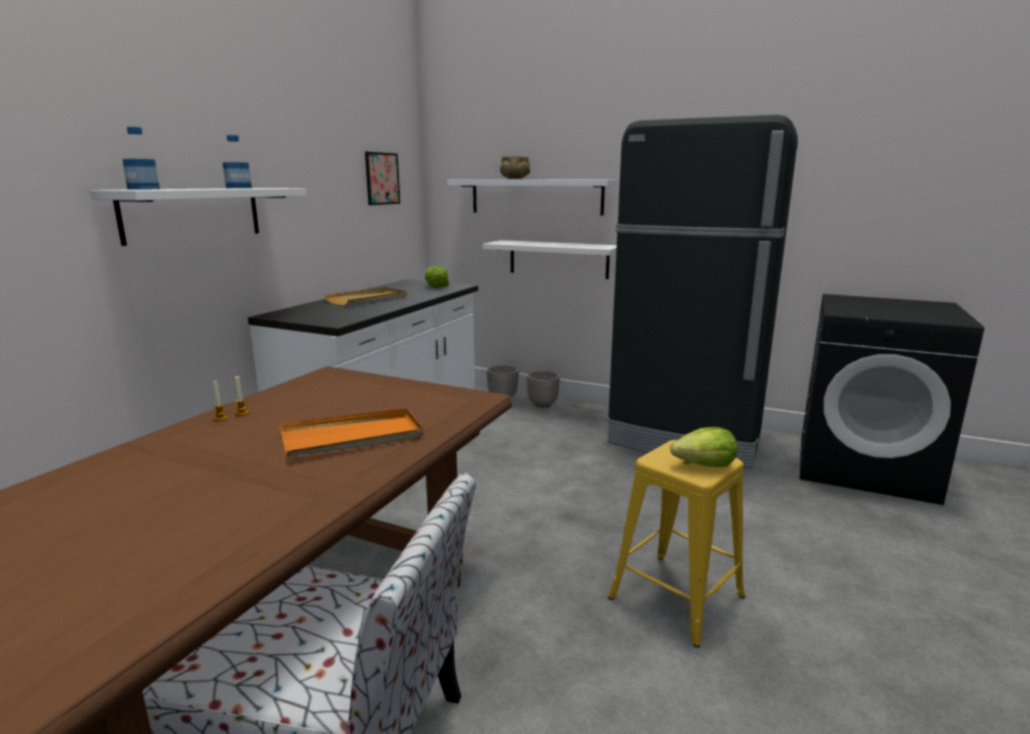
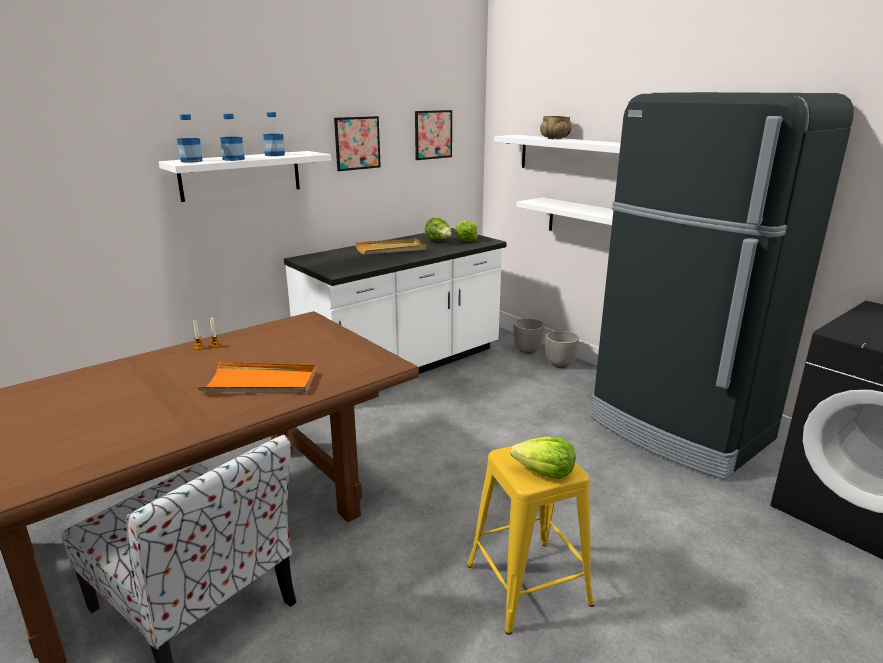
camera: 25 degrees right, 5 degrees up
none -> bottle [220,114,245,161]
none -> picture [334,116,381,171]
none -> lettuce [425,218,451,241]

